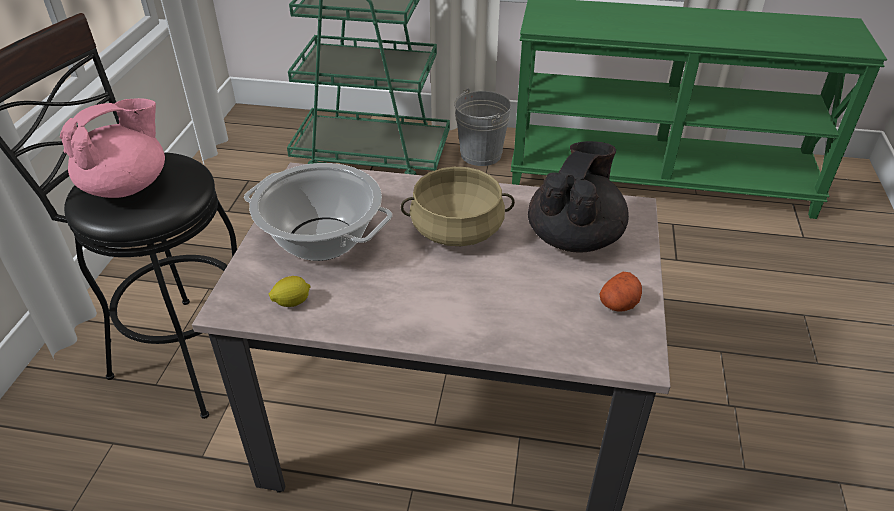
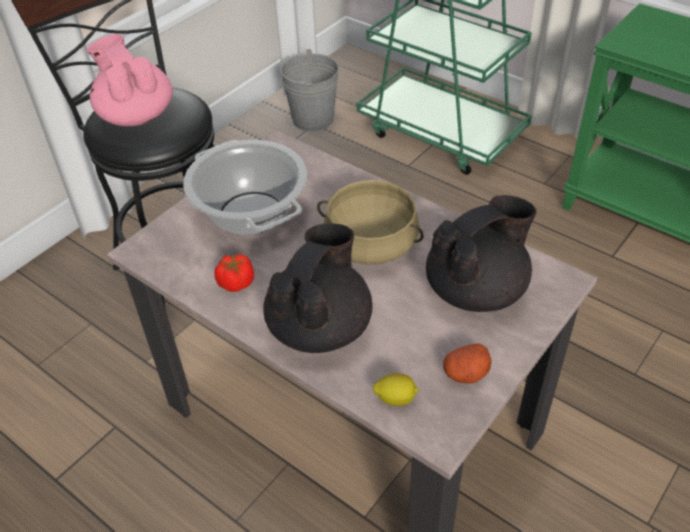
camera: 30 degrees right, 5 degrees up
pink teapot [60,98,165,198] -> pink teapot turned 105 degrees counterclockwise [87,34,173,126]
lemon [269,276,311,307] -> lemon moved to [373,373,419,406]
grey bucket [454,88,511,166] -> grey bucket moved to [280,49,338,131]
none -> tomato [214,254,254,292]
none -> black teapot [263,223,372,353]

